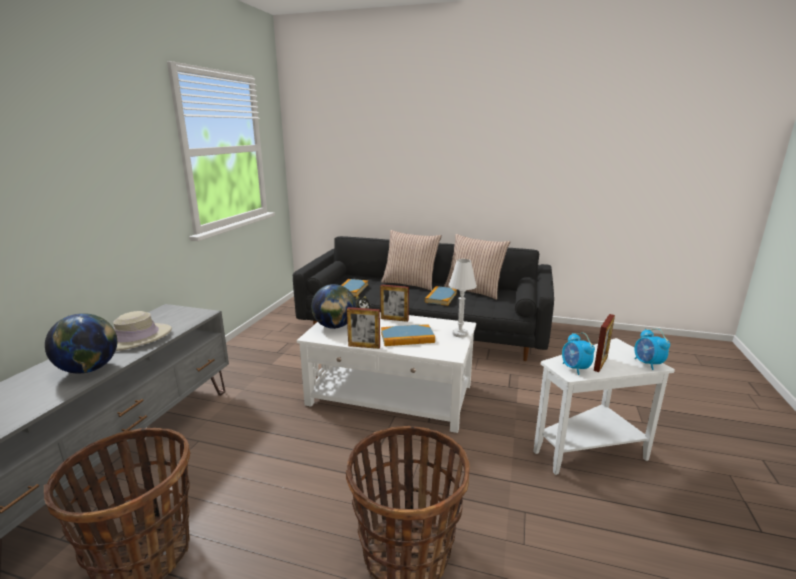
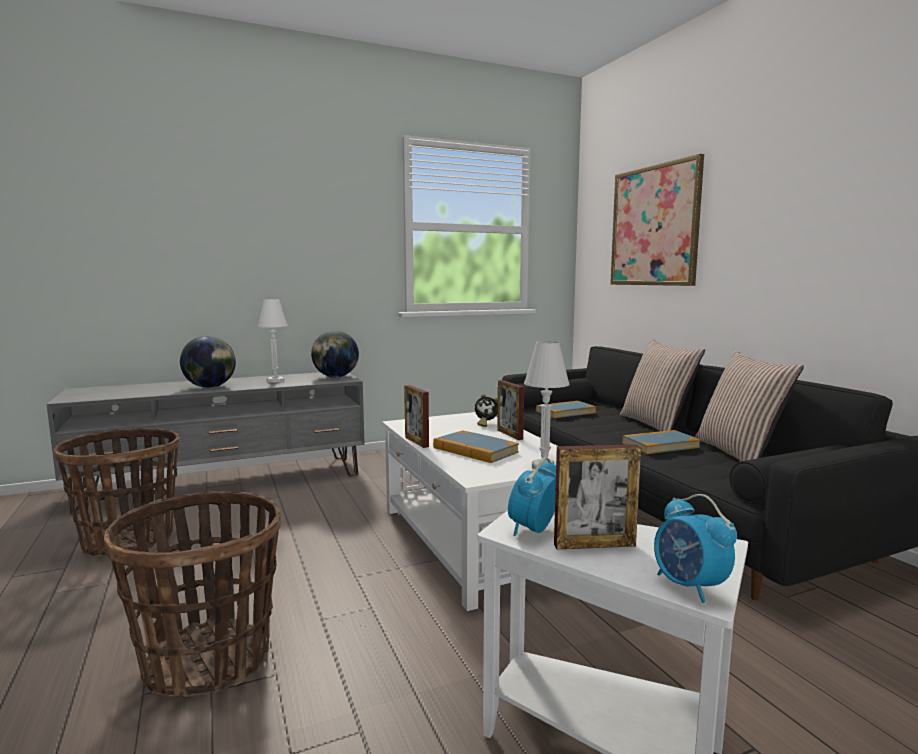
camera: 50 degrees right, 10 degrees down
beige hat [113,311,172,351] -> white table lamp [257,299,288,383]
globe [311,284,356,329] -> globe moved to [311,331,359,378]
alarm clock [634,328,670,370] -> alarm clock turned 60 degrees counterclockwise [654,494,737,603]
none -> picture [610,154,704,286]

